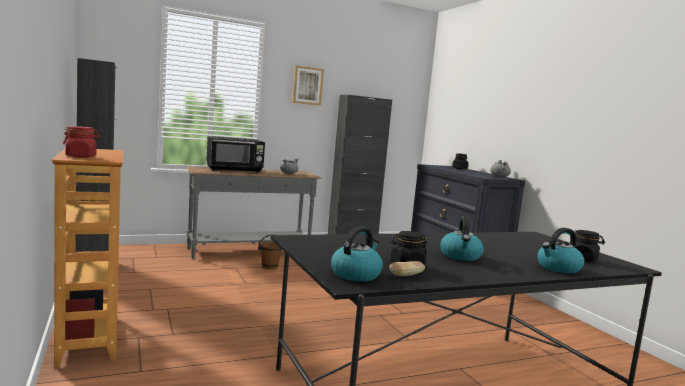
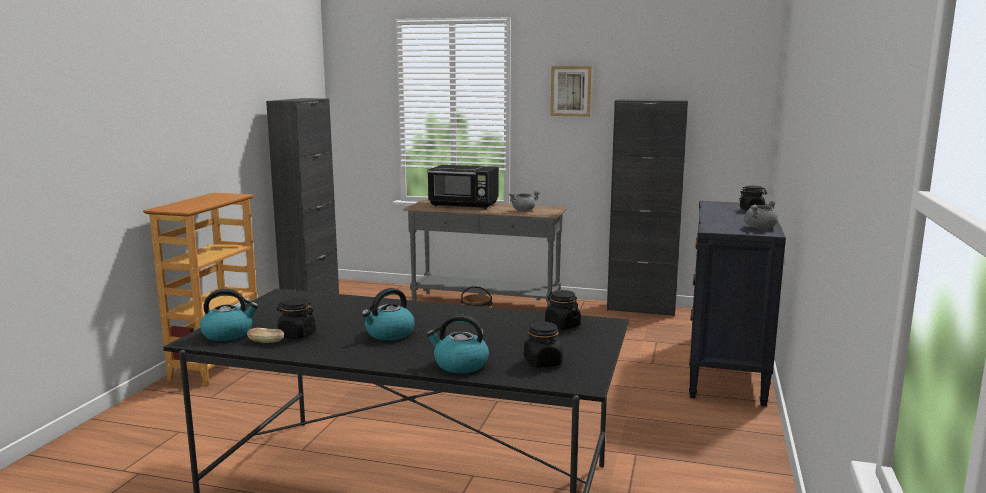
camera: 40 degrees right, 5 degrees up
red jar [63,126,100,158] -> none
none -> black jar [545,290,581,330]

